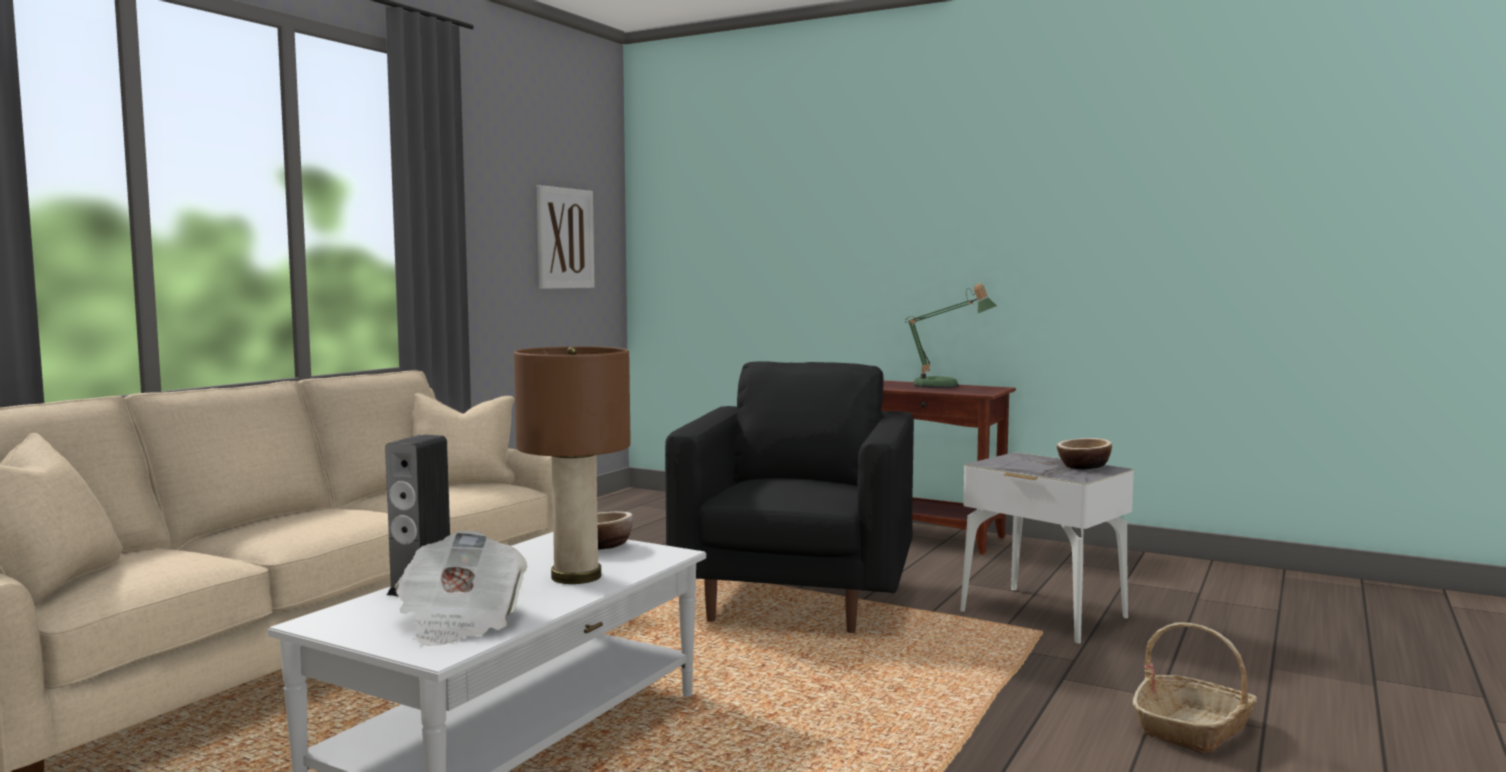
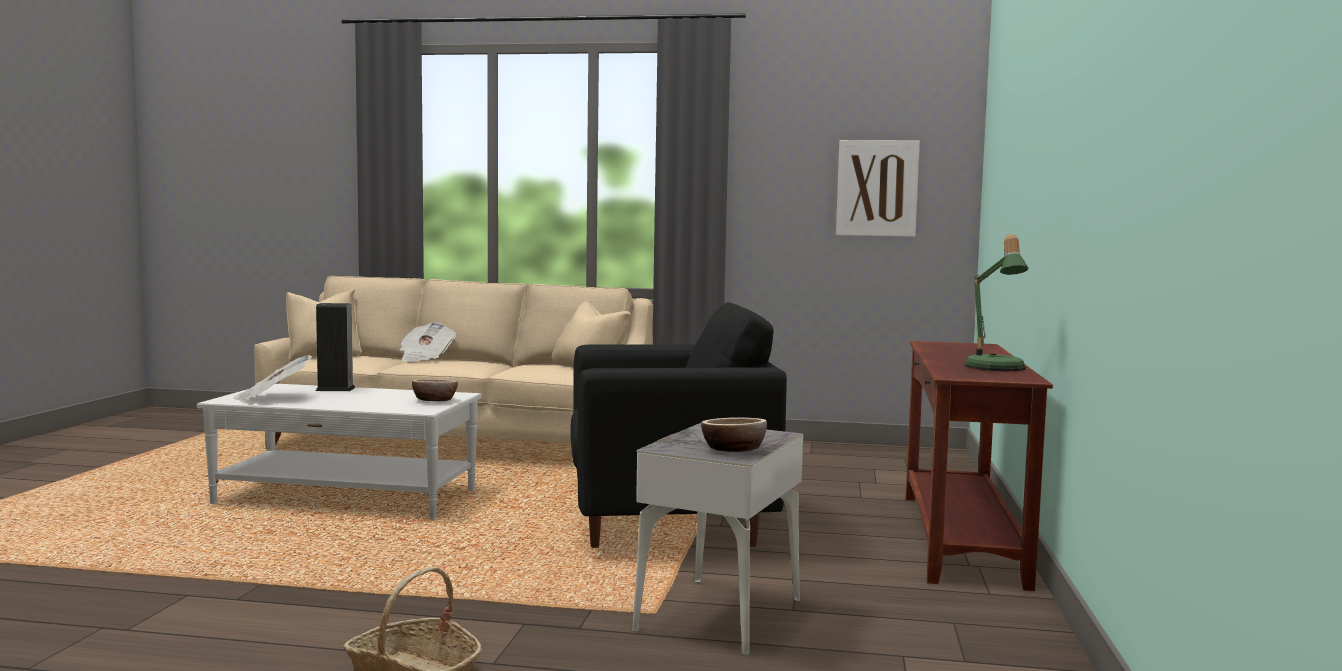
camera: 70 degrees right, 0 degrees up
brown table lamp [514,346,631,584] -> none
none -> newspaper [399,323,456,362]

